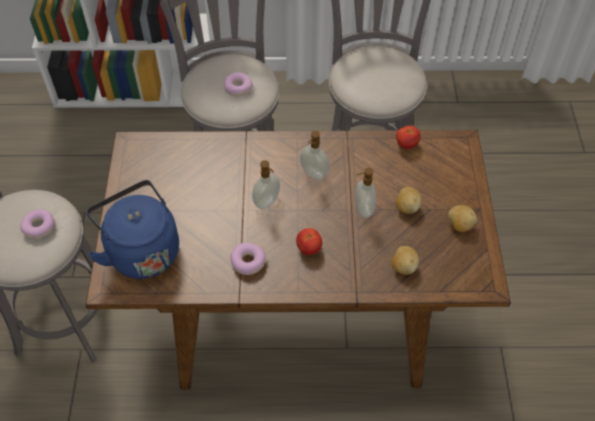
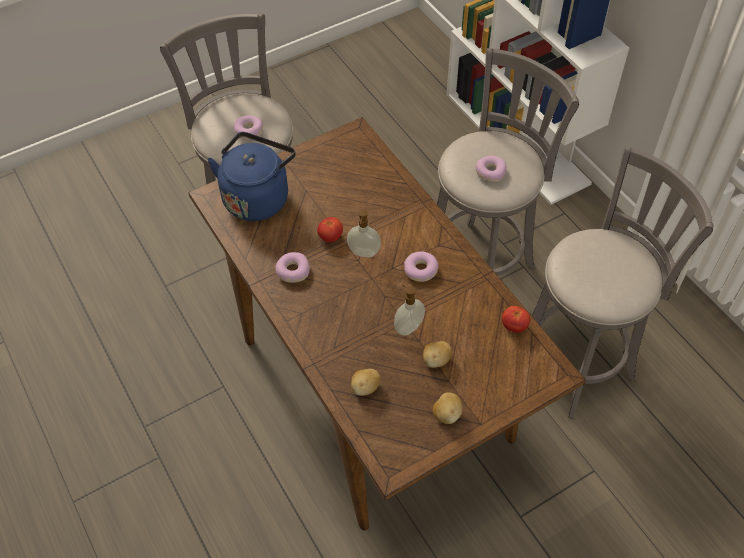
camera: 60 degrees right, 0 degrees up
tomato [296,228,322,255] -> tomato moved to [317,217,343,242]
soap dispenser [300,131,329,179] -> donut [404,251,439,282]

